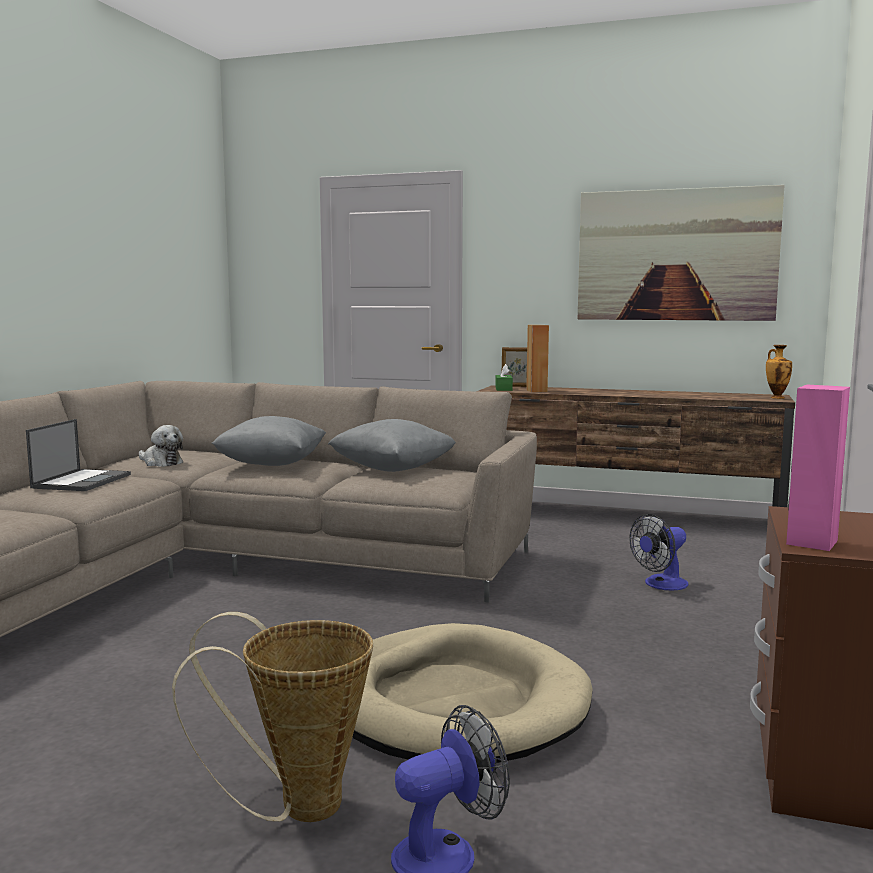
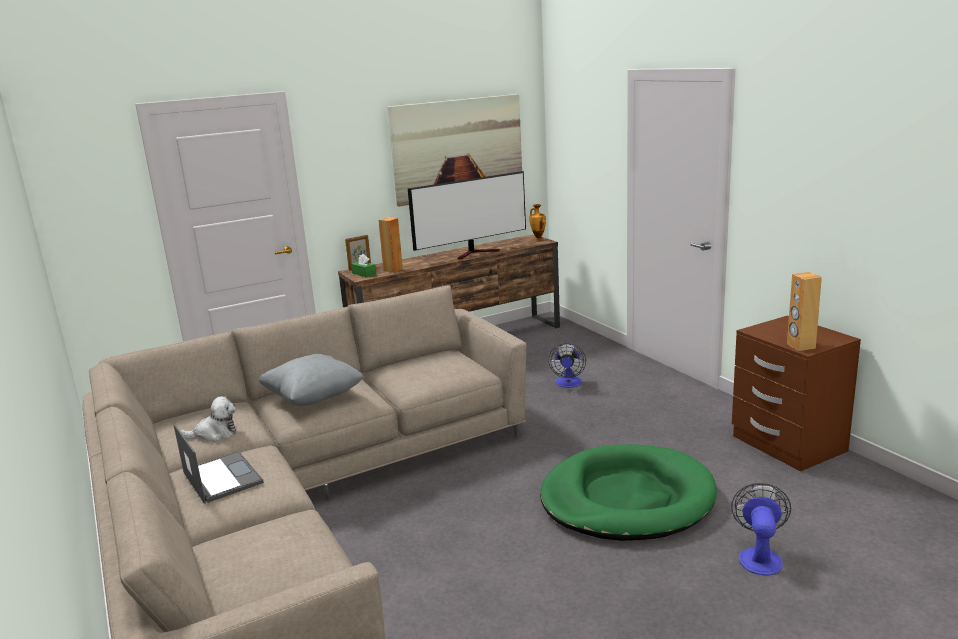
camera: 45 degrees left, 10 degrees up
basket [172,612,373,822] -> none
grey pillow [328,419,456,472] -> none
beige dog bed [352,623,593,763] -> green dog bed [540,444,717,541]
pink speaker [786,384,850,551] -> brown speaker [787,272,822,351]
none -> television [408,171,526,259]

